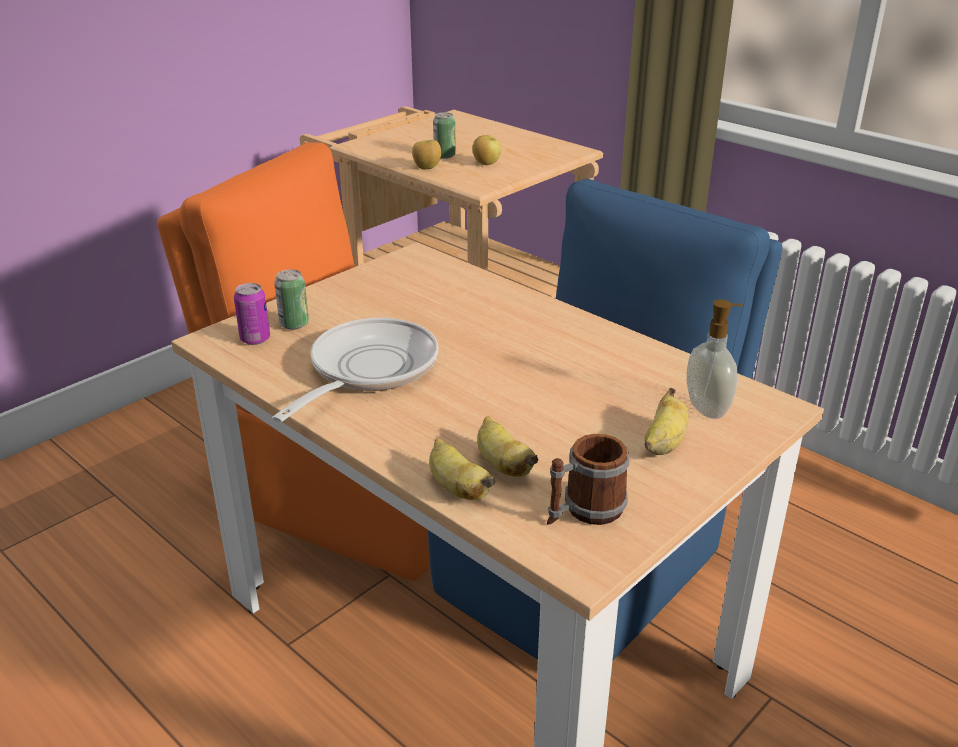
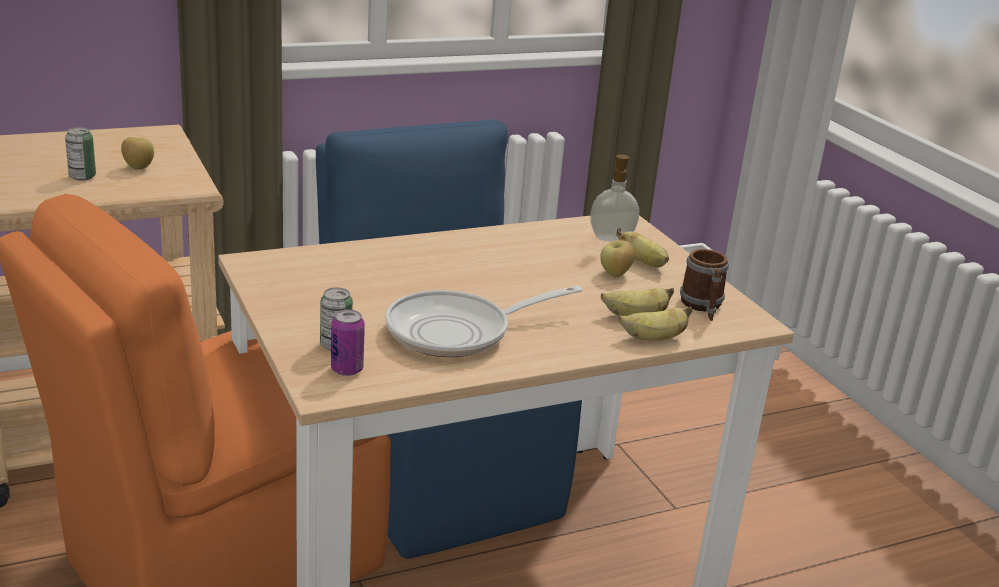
camera: 70 degrees left, 5 degrees down
frying pan [272,318,438,422] -> frying pan turned 75 degrees counterclockwise [385,286,582,357]
apple [412,140,441,170] -> apple moved to [600,240,635,277]

